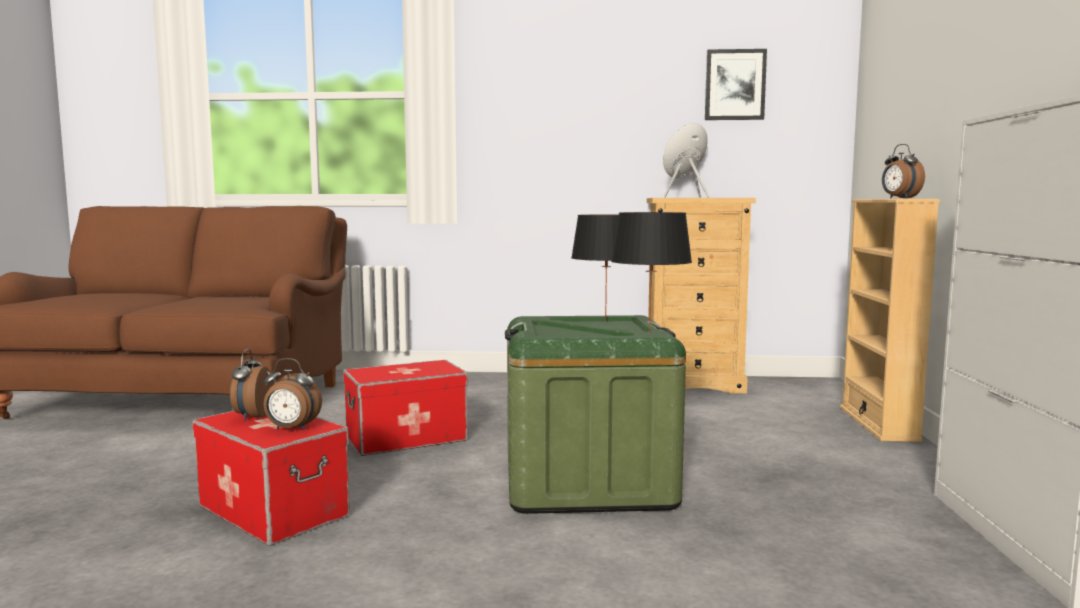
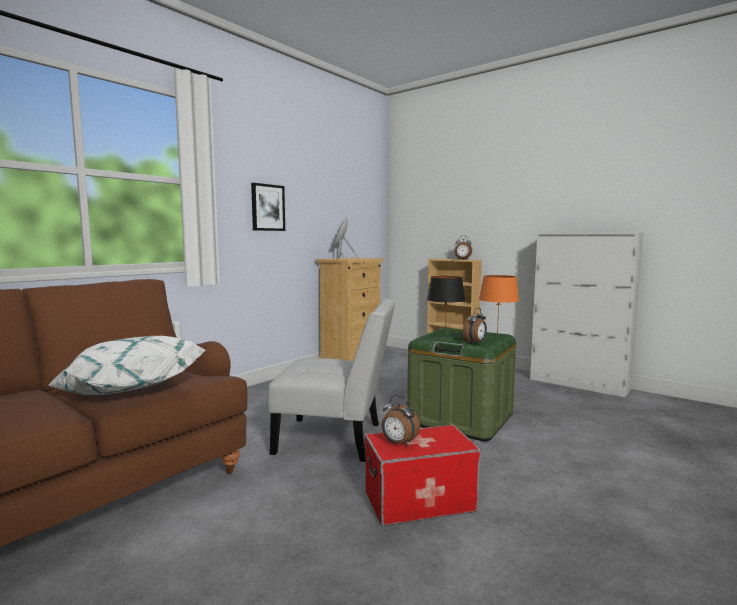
camera: 55 degrees left, 0 degrees up
alarm clock [264,358,322,430] -> alarm clock moved to [463,308,487,344]
storage box [343,360,468,456] -> white chair [268,299,395,462]
black table lamp [611,212,692,334] -> orange table lamp [479,275,519,335]
picture [705,49,767,120] -> picture moved to [251,183,285,231]
none -> white pillow [47,336,206,395]

